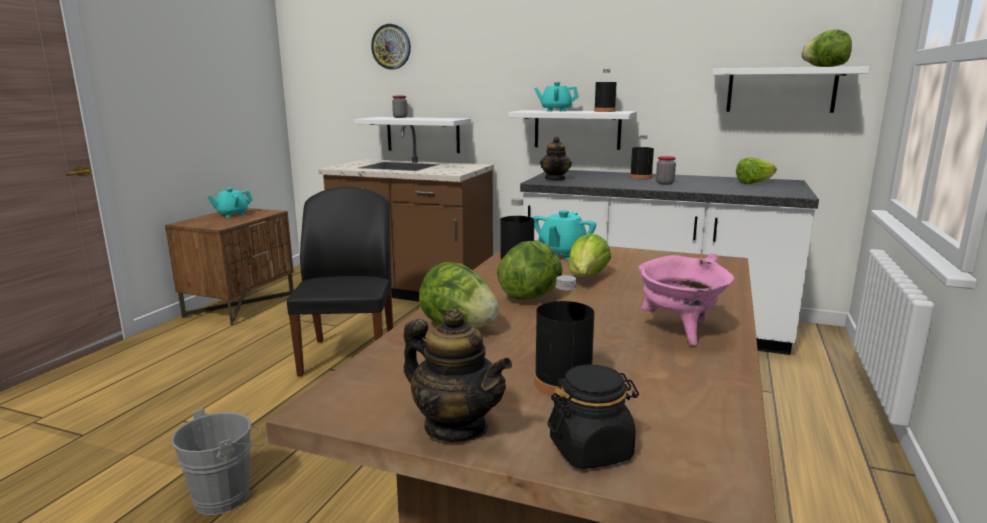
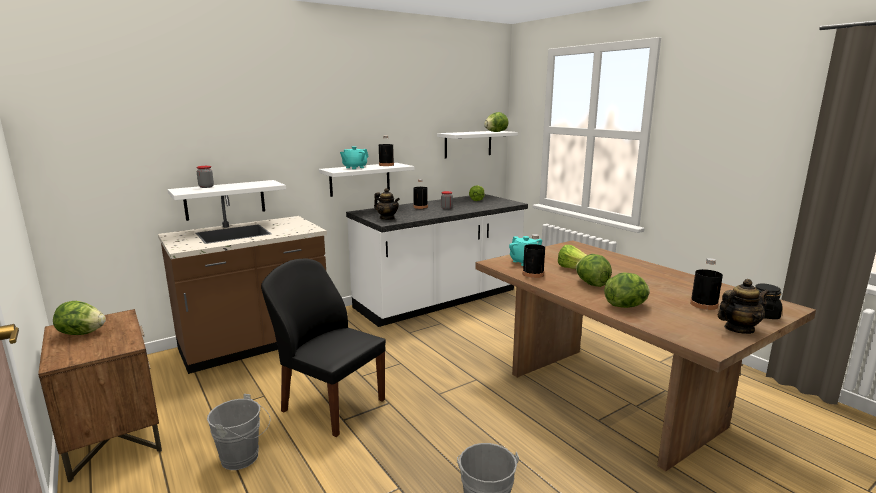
camera: 55 degrees left, 0 degrees up
turquoise teapot [207,188,253,217] -> lettuce [53,301,106,335]
wall clock [371,24,411,69] -> none
pink cooking pot [638,253,734,346] -> none
none -> grey bucket [207,394,271,470]

